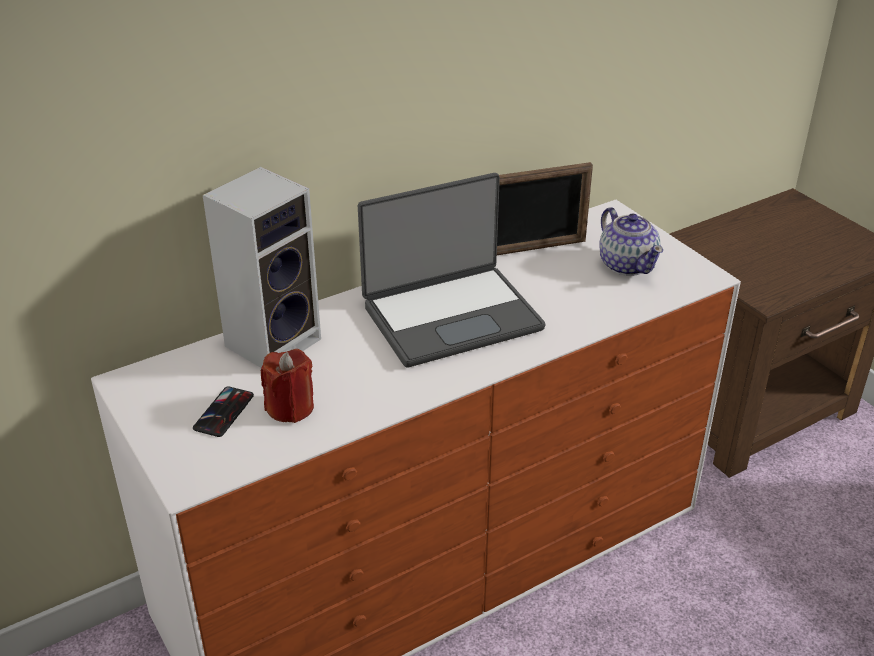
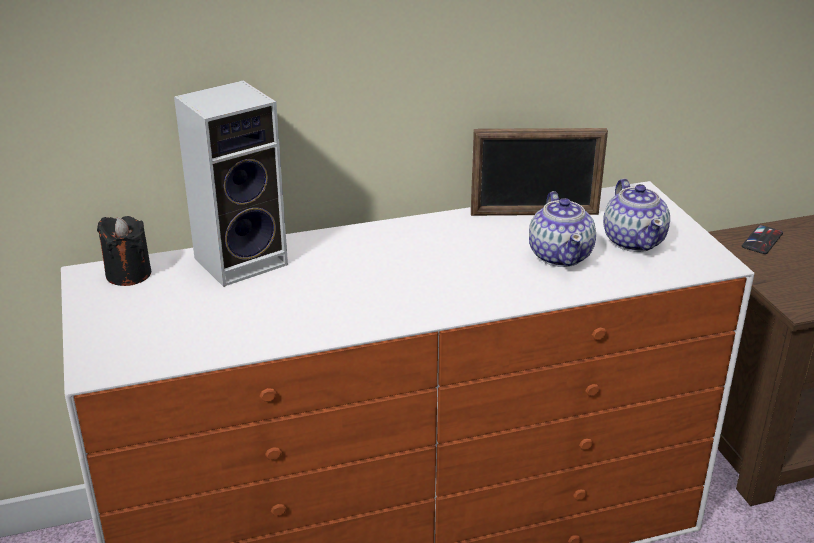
camera: 15 degrees right, 5 degrees down
phone [193,386,254,437] -> phone moved to [742,225,783,254]
red candle [261,349,314,423] -> none
laptop [358,173,545,368] -> none
none -> black candle [97,216,151,286]
none -> teapot [529,191,596,267]

